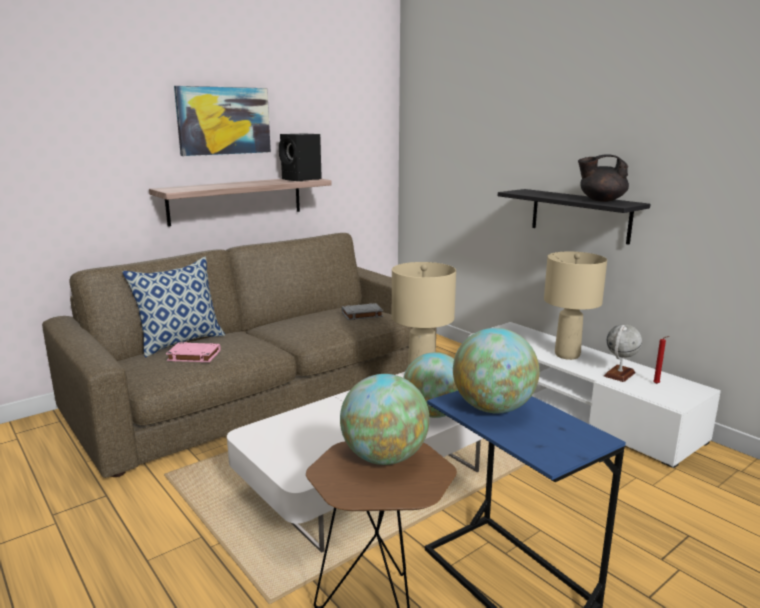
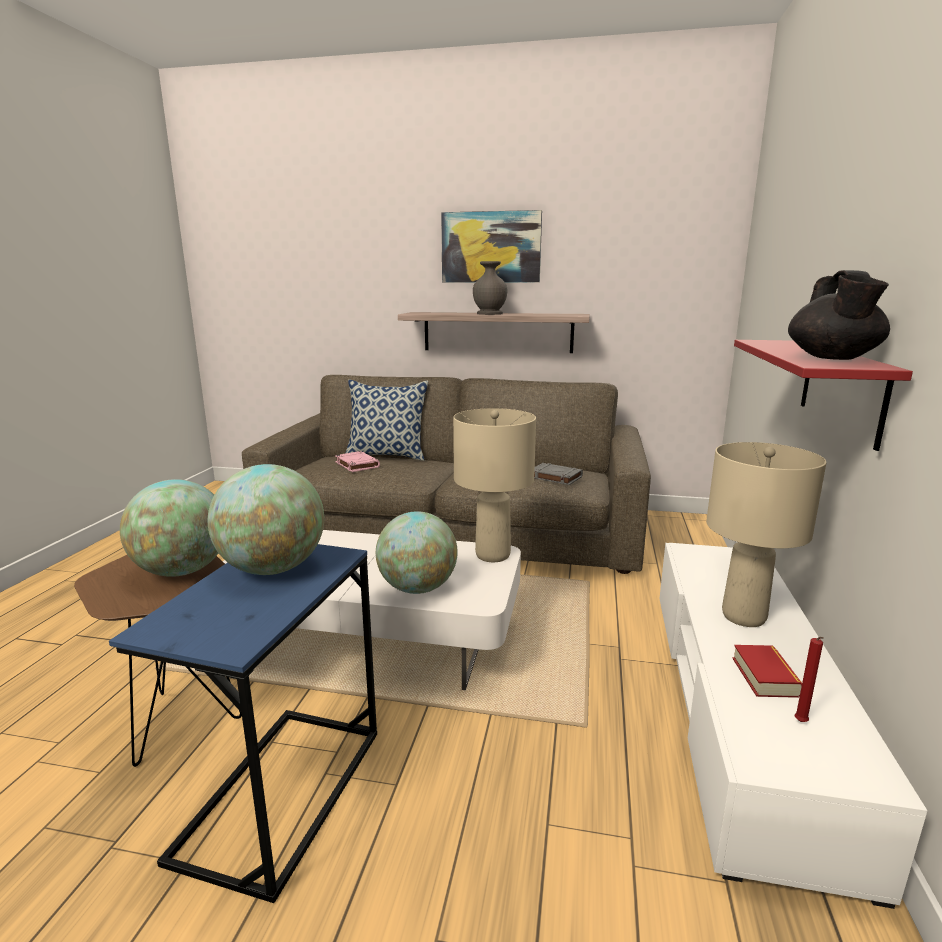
camera: 50 degrees right, 0 degrees up
black speaker [279,133,322,181] -> none
black shelf [498,189,650,245] -> red shelf [734,340,913,451]
black teapot [578,154,629,202] -> black teapot turned 135 degrees counterclockwise [788,270,890,360]
globe [604,324,642,382] -> book [732,645,802,698]
none -> grey vase [473,261,507,315]

